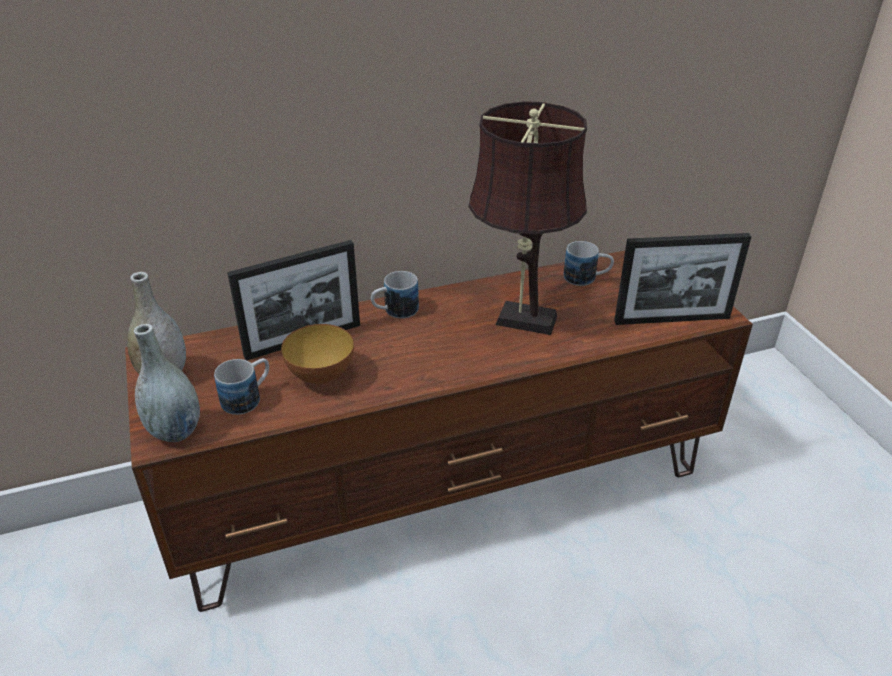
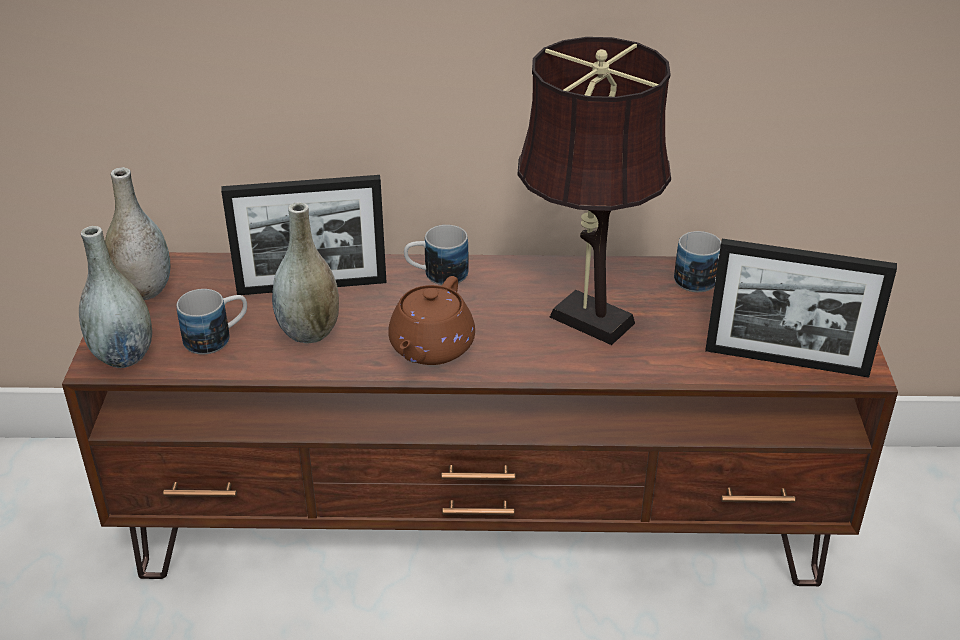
camera: 20 degrees right, 0 degrees up
bowl [281,324,354,384] -> grey vase [272,202,339,344]
none -> brown teapot [388,276,475,365]

